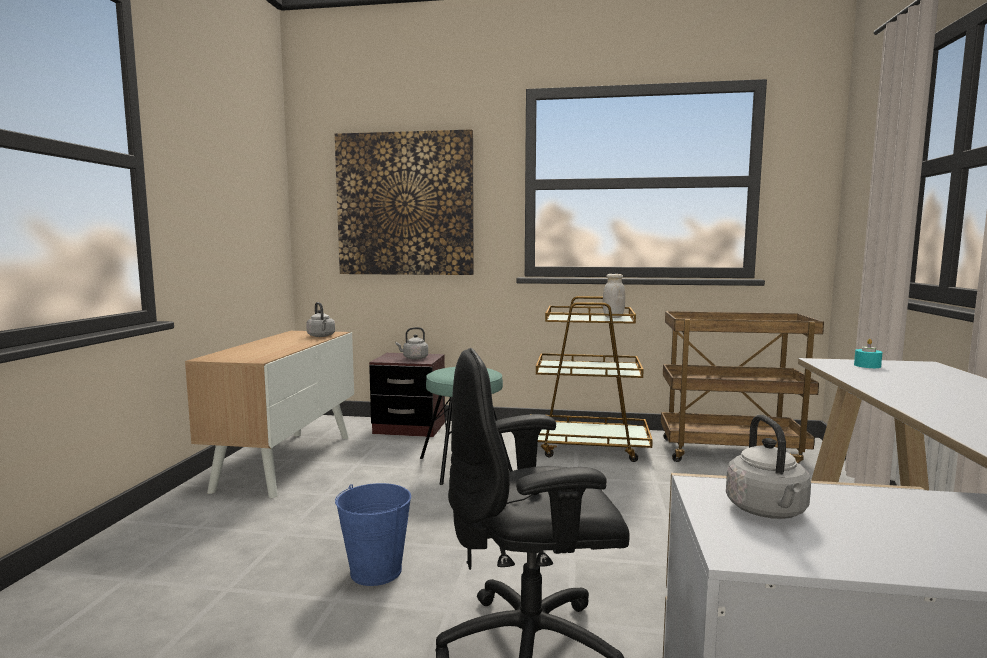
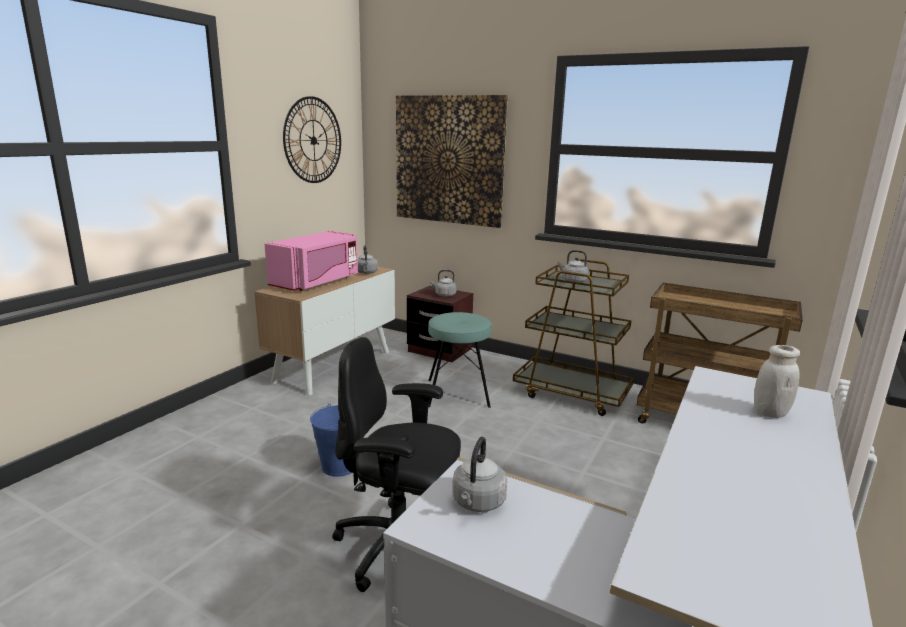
camera: 20 degrees right, 10 degrees up
white jar [603,274,625,318] -> white jar moved to [754,345,800,418]
turquoise candle [854,339,883,368] -> none
none -> pink microwave [265,231,358,291]
none -> wall clock [283,96,341,183]
none -> grey kettle [557,250,589,283]

